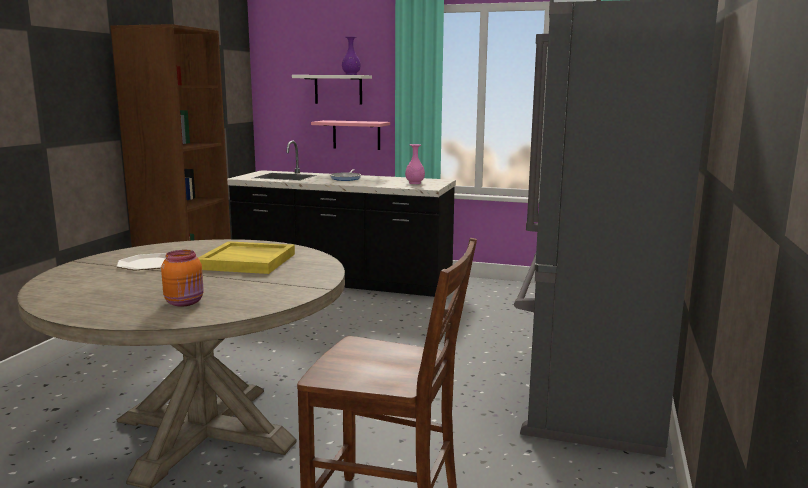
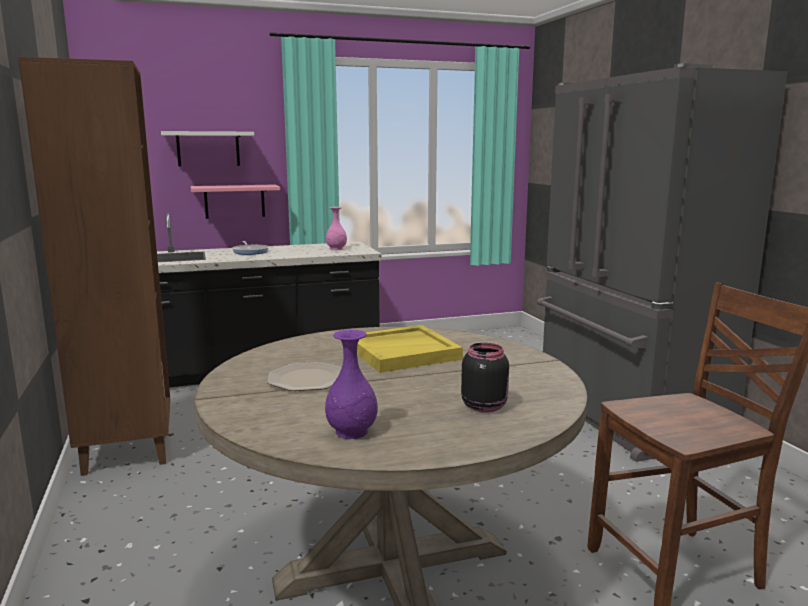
camera: 35 degrees left, 0 degrees up
orange jar [161,250,204,307] -> black jar [461,343,509,413]
purple vase [342,37,360,75] -> purple vase moved to [325,330,378,439]

